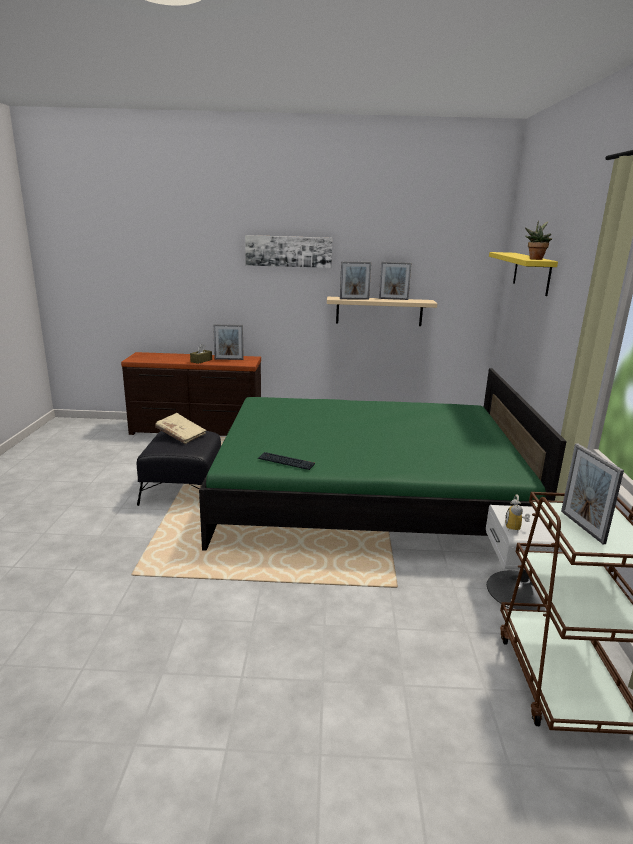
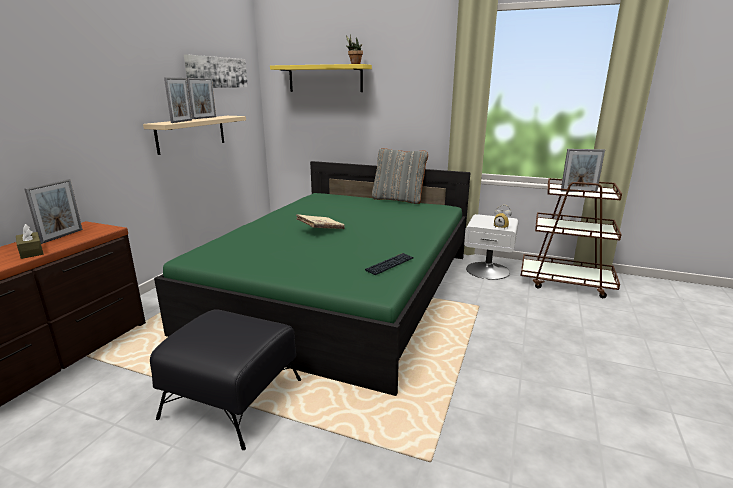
camera: 70 degrees left, 0 degrees up
beige book [155,413,206,444] -> beige book moved to [296,214,345,229]
picture [245,235,332,268] -> picture moved to [184,54,248,88]
none -> grey pillow [372,148,428,204]

